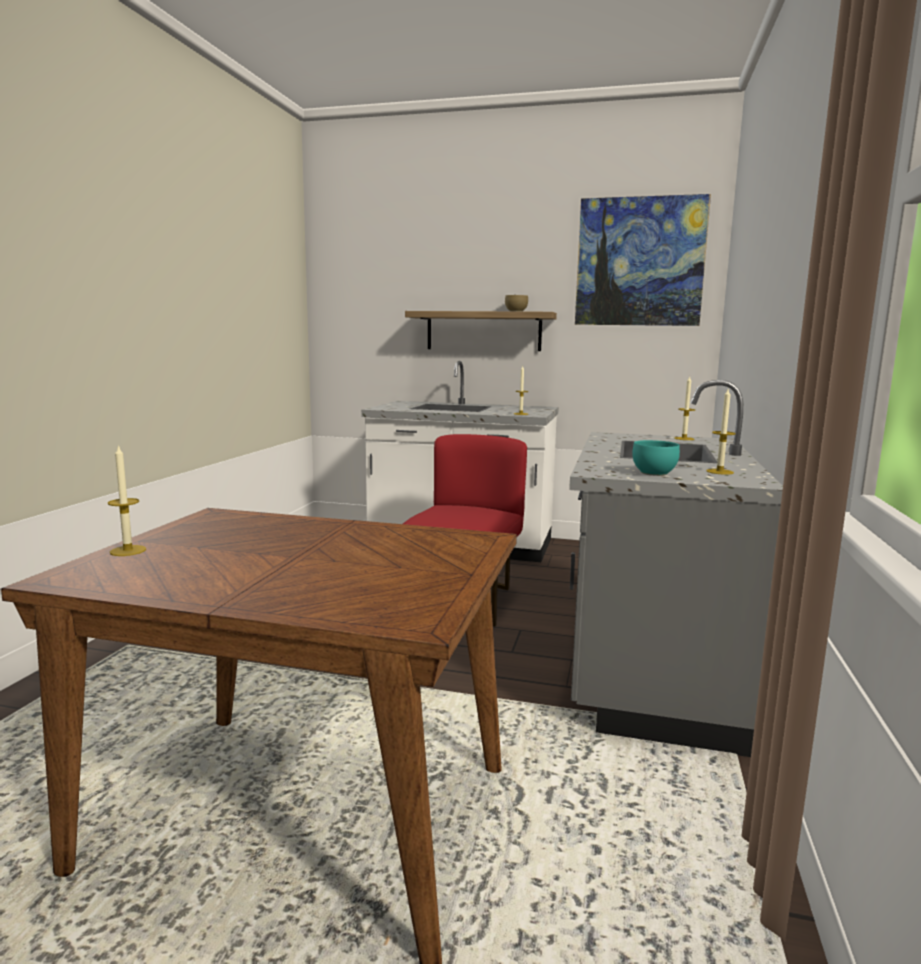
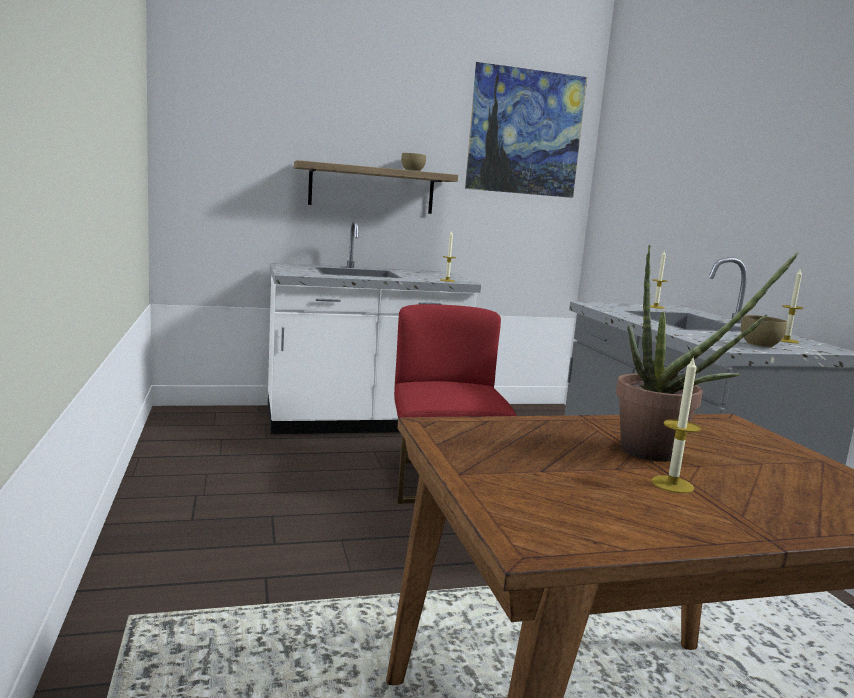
camera: 30 degrees left, 0 degrees up
candle [108,444,146,556] -> candle moved to [651,356,701,493]
turquoise bowl [632,440,680,476] -> brown bowl [741,315,787,348]
none -> potted plant [616,245,799,462]

